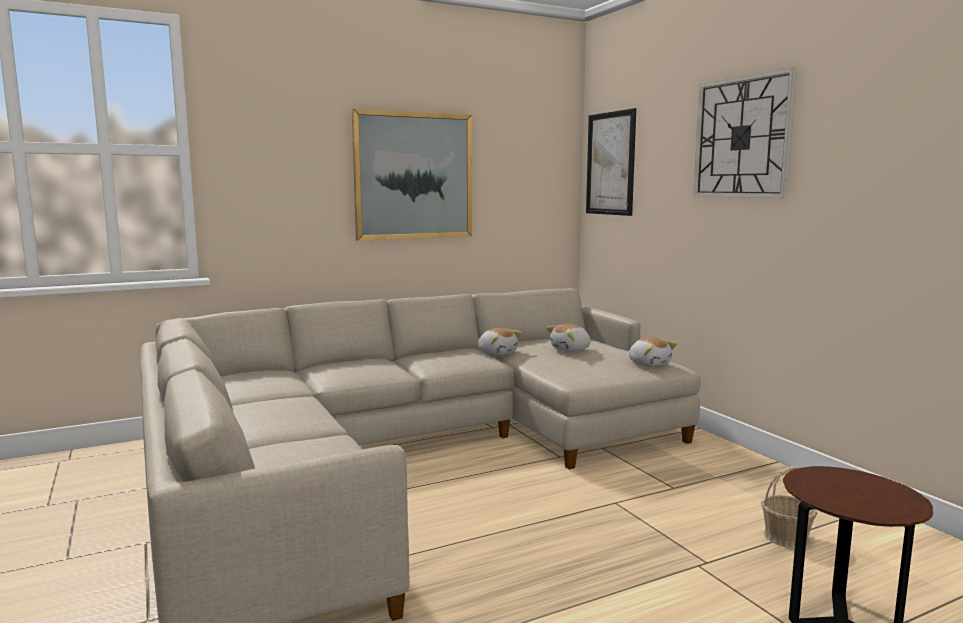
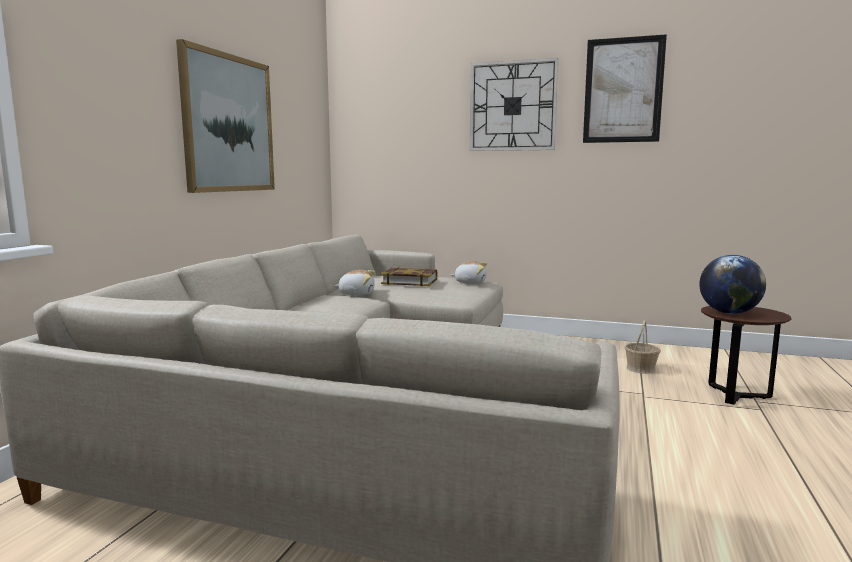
camera: 45 degrees left, 0 degrees up
plush toy [546,324,591,352] -> book [381,267,438,286]
picture [586,108,636,216] -> picture moved to [583,34,667,143]
none -> globe [699,255,766,314]

